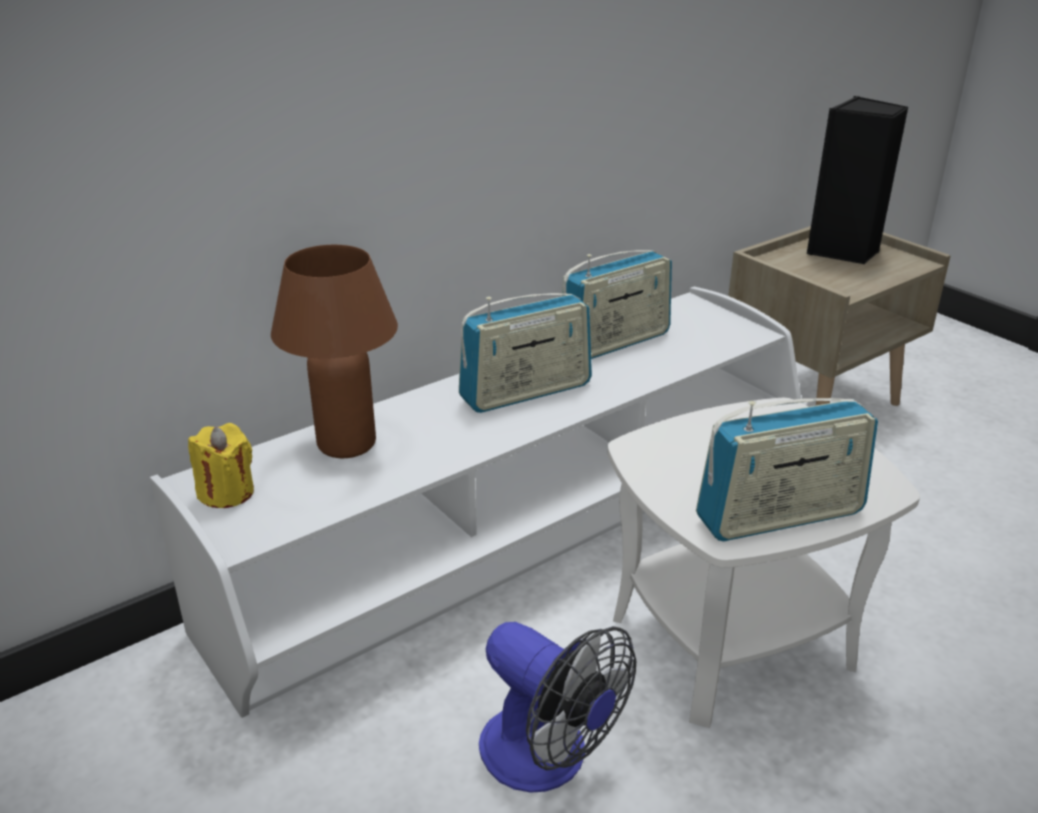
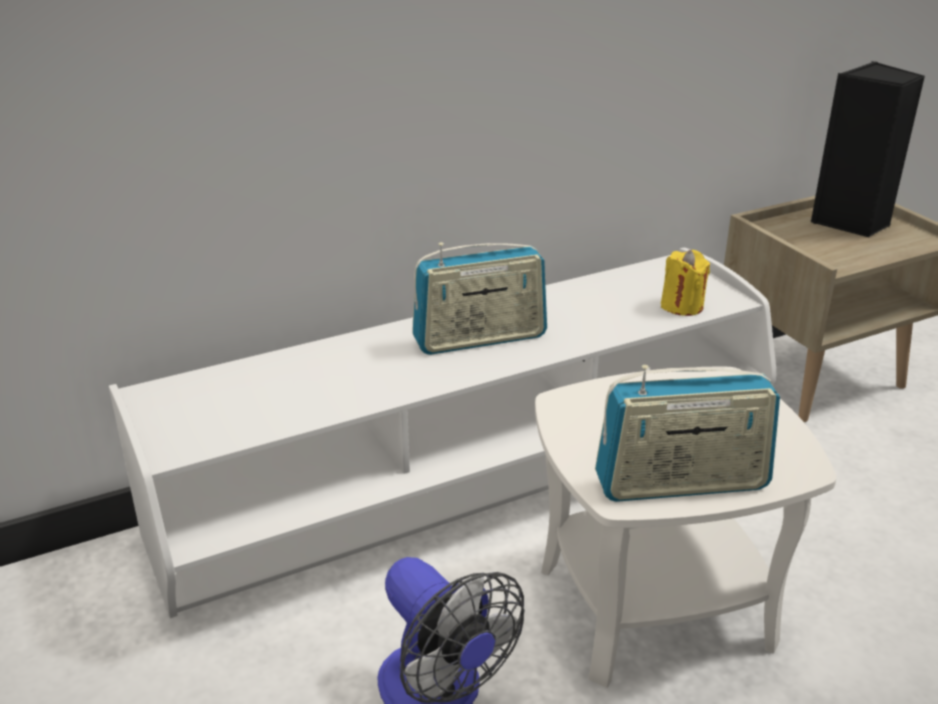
camera: 10 degrees right, 0 degrees up
yellow candle [188,423,254,508] -> yellow candle moved to [661,250,711,316]
brown table lamp [271,245,398,458] -> none
radio [562,250,672,359] -> none

